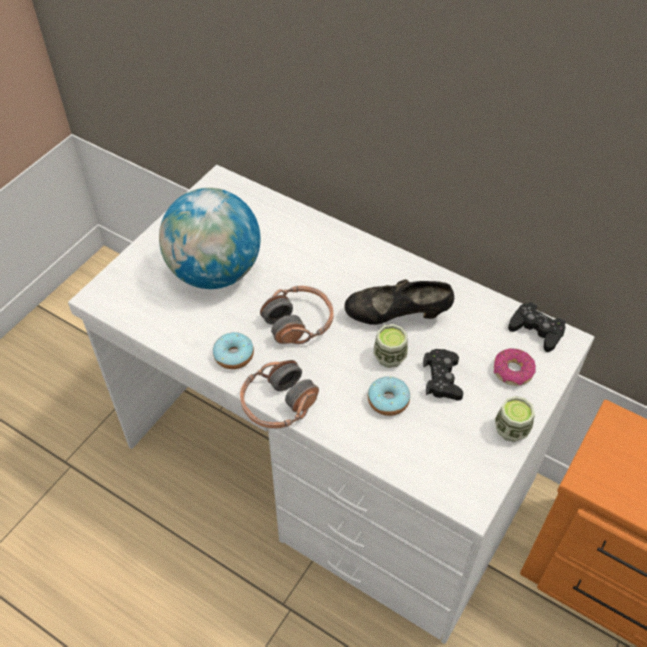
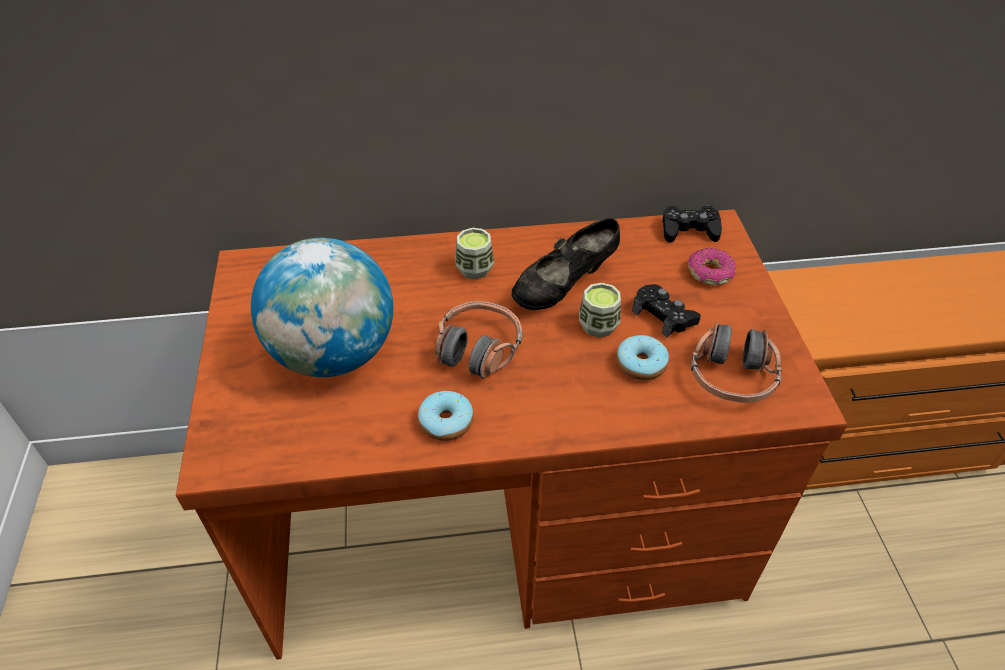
camera: 40 degrees left, 5 degrees down
white desk [68,164,595,644] -> brown desk [176,209,847,660]
headphones [240,360,319,428] -> headphones moved to [691,322,782,403]
cup [495,396,535,442] -> cup moved to [455,228,494,279]

